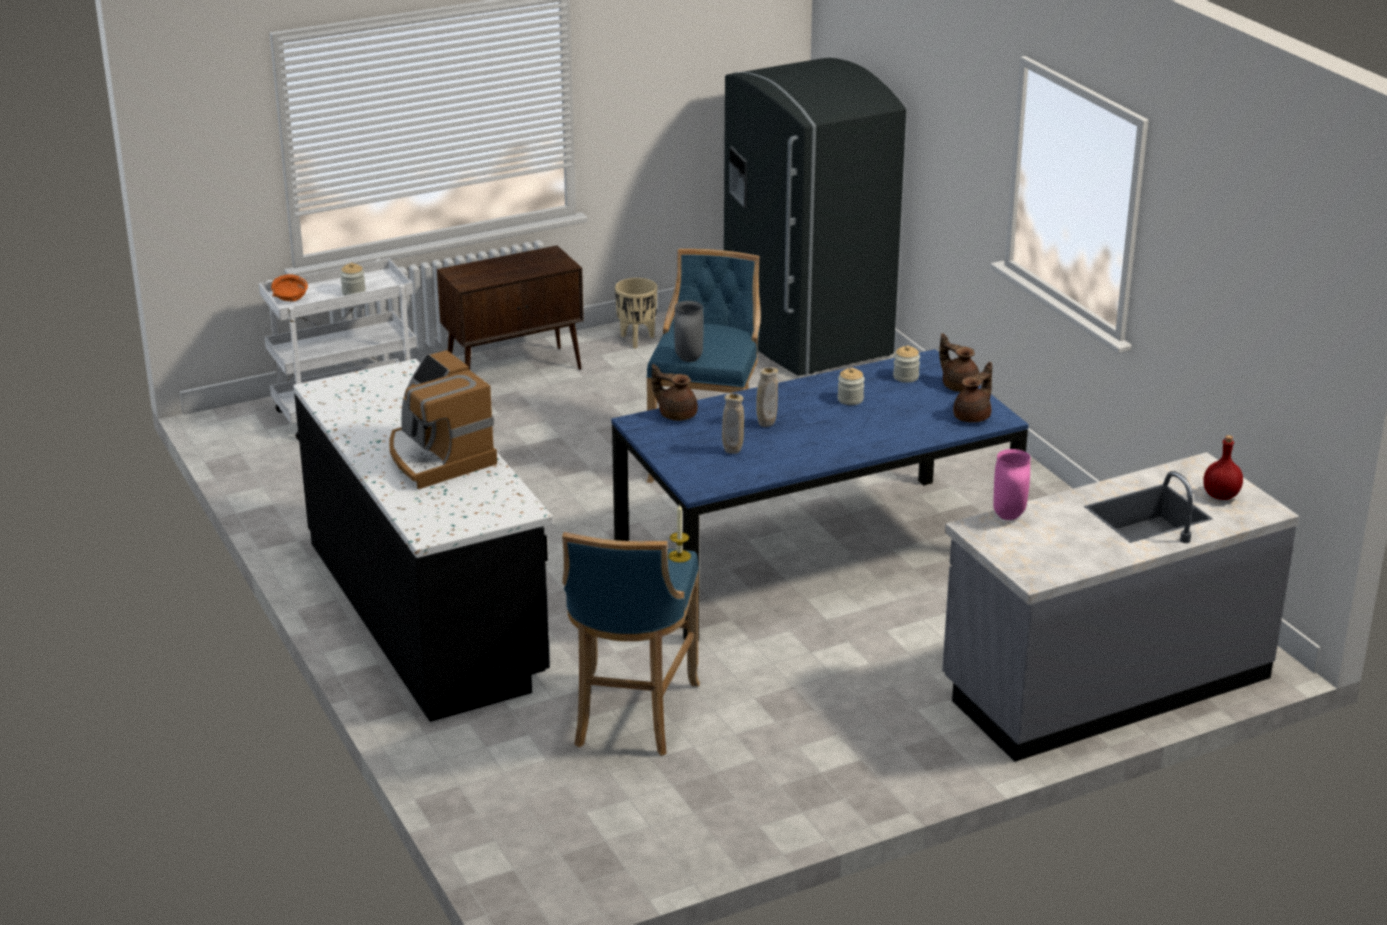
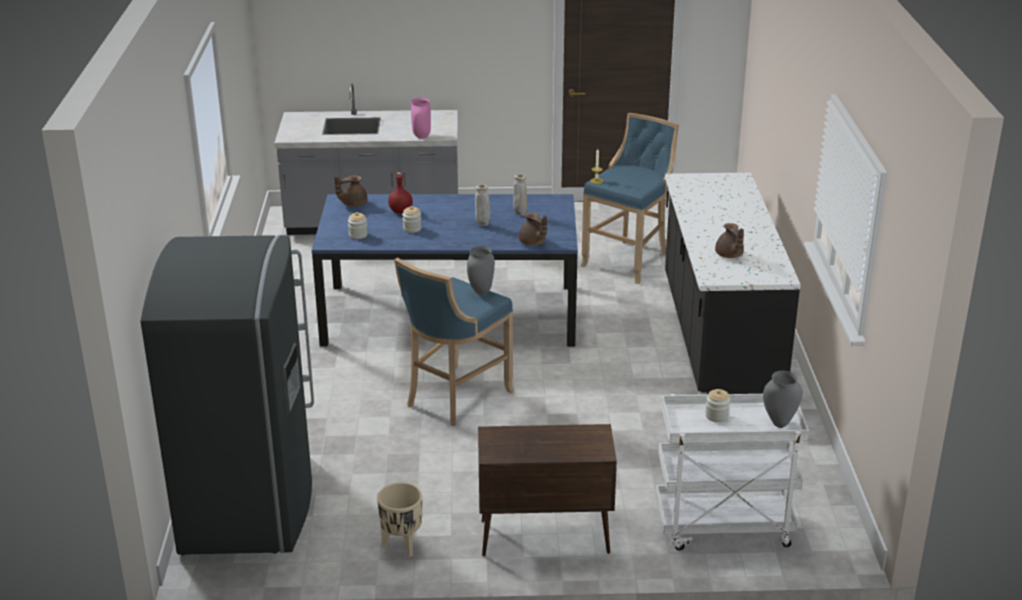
camera: 155 degrees left, 0 degrees up
orange bowl [271,274,308,302] -> grey vase [763,371,803,428]
coffee machine [389,350,497,489] -> none
brown teapot [939,333,979,392] -> brown teapot moved to [715,223,744,258]
red bottle [1203,435,1243,500] -> red bottle moved to [388,172,413,214]

